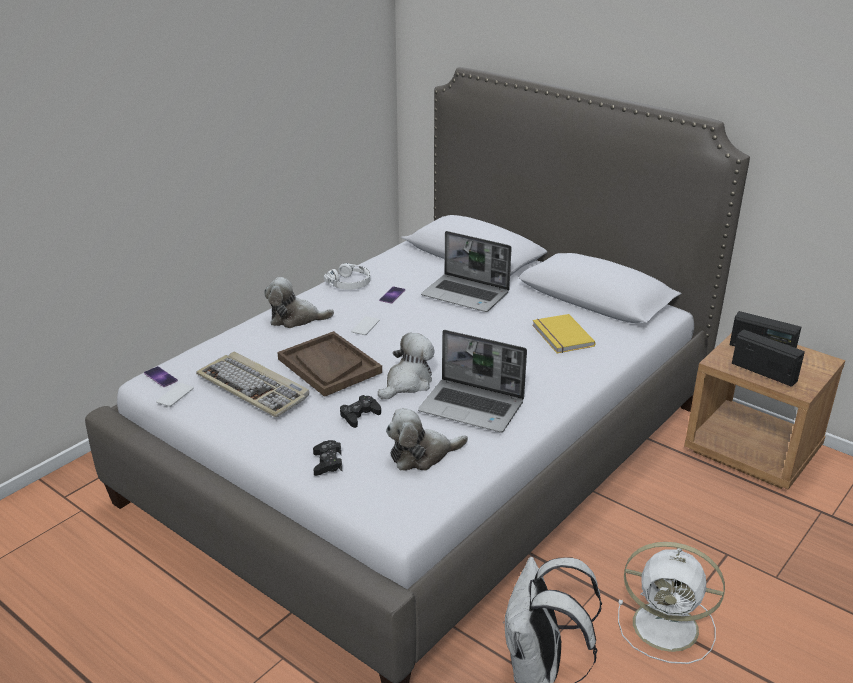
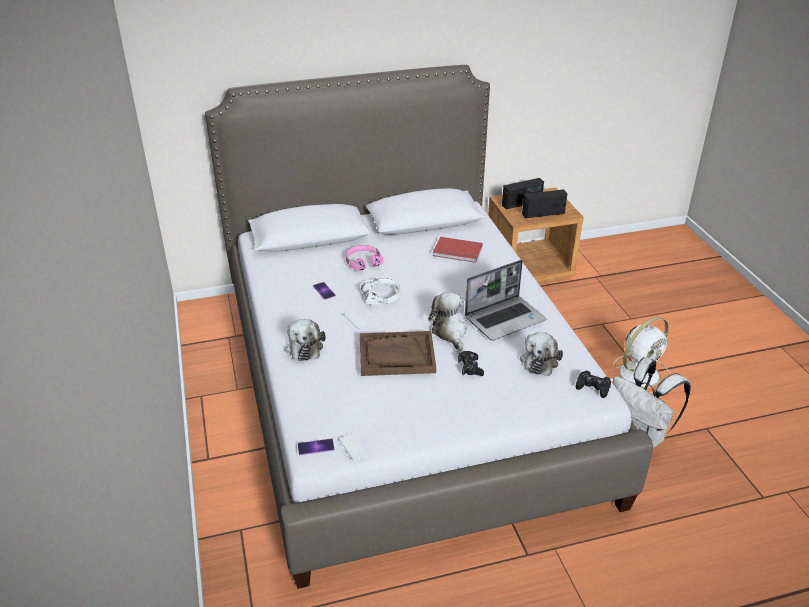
camera: 55 degrees left, 5 degrees up
keyboard [196,352,309,418] -> none
plush toy [264,277,334,328] -> plush toy turned 45 degrees counterclockwise [285,319,326,361]
black game controller [313,440,342,476] -> black game controller moved to [576,371,611,398]
white headphones [324,263,370,290] -> white headphones moved to [360,278,400,305]
laptop [421,231,512,312] -> pink headphones [346,245,383,271]
yellow book [532,314,596,353] -> red book [433,237,483,263]

